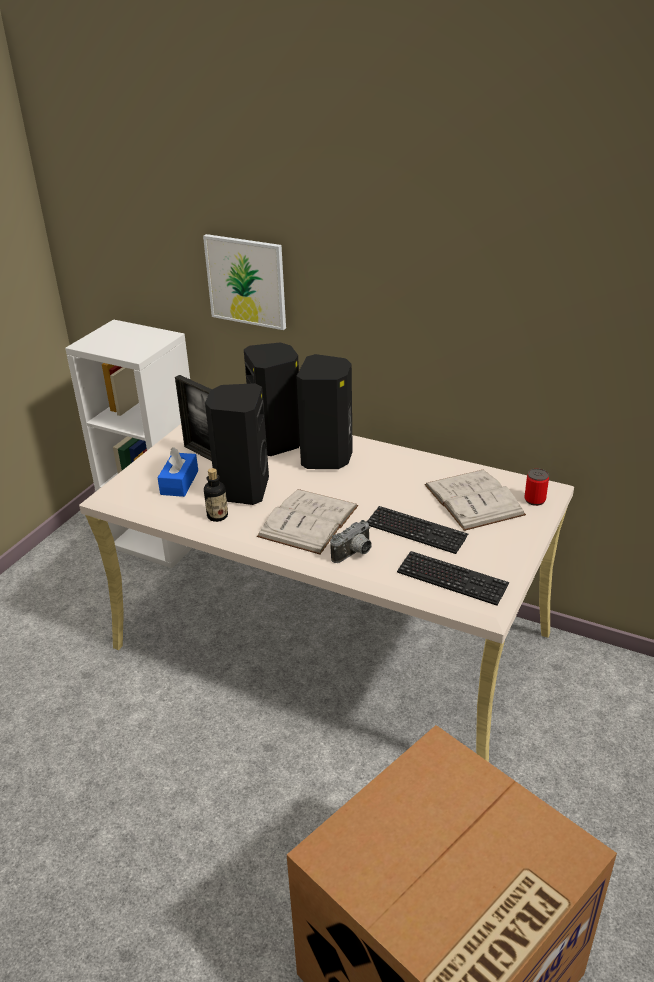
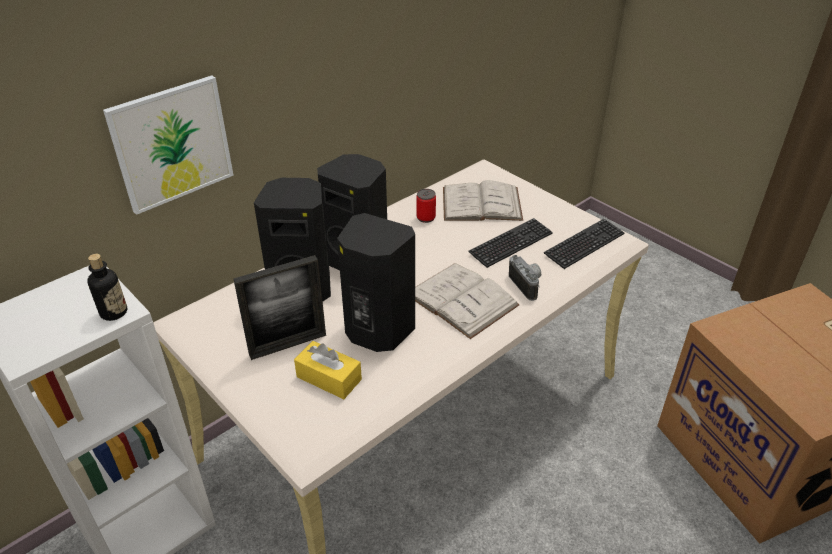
camera: 70 degrees left, 5 degrees up
blue tissue box [158,447,198,497] -> yellow tissue box [294,341,362,399]
bottle [204,468,228,522] -> bottle moved to [87,254,127,321]
can [524,468,549,506] -> can moved to [417,189,436,223]

